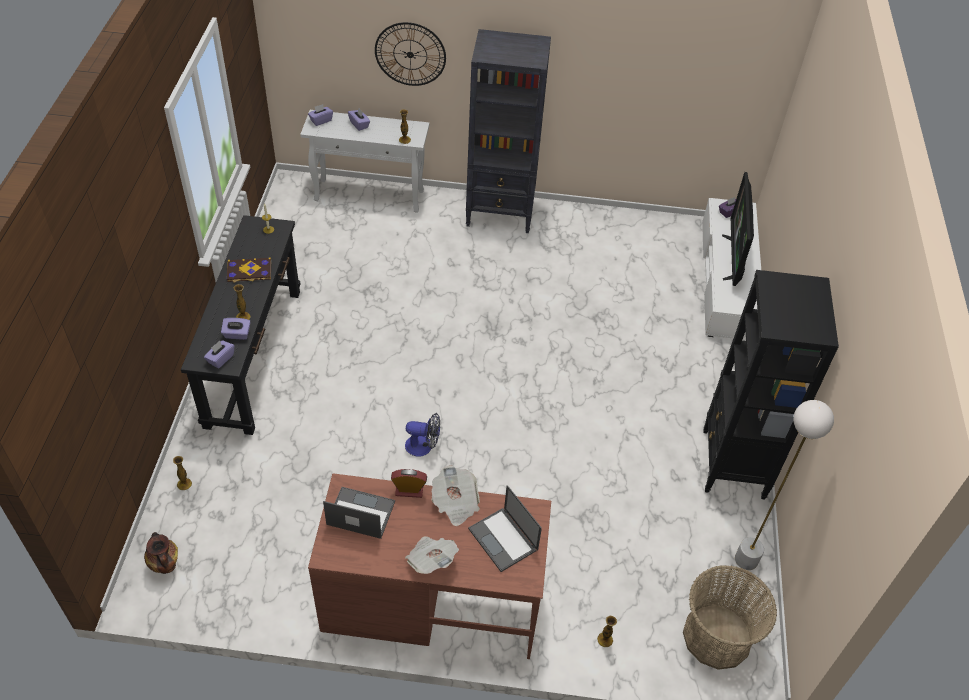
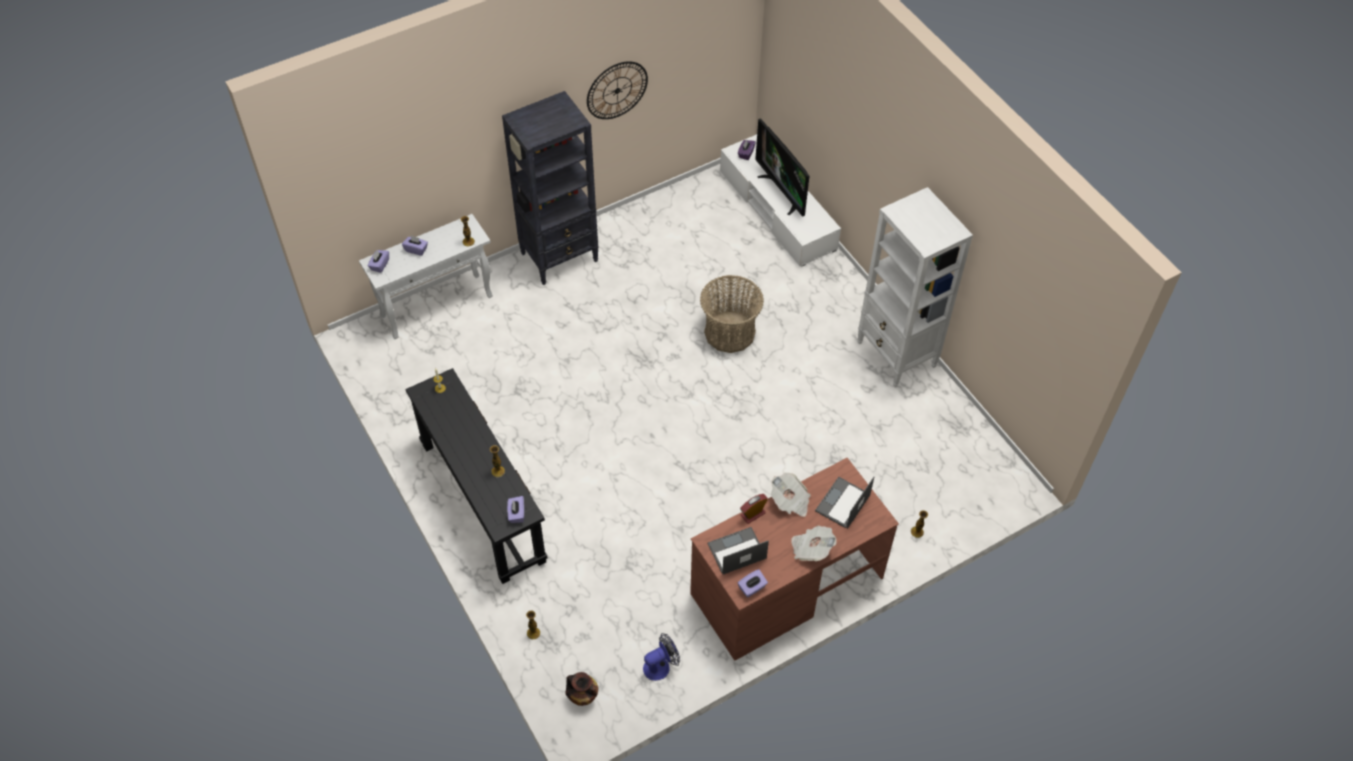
camera: 35 degrees left, 5 degrees up
purple tissue box [221,318,250,340] -> purple tissue box moved to [738,569,768,598]
book [227,257,271,283] -> none
wall clock [375,22,446,86] -> wall clock moved to [587,61,648,119]
fan [405,413,440,457] -> fan moved to [643,633,680,681]
laptop [468,485,542,572] -> laptop turned 105 degrees clockwise [815,477,874,529]
basket [683,565,777,670] -> basket moved to [700,275,764,353]
black bookcase [703,270,839,500] -> white bookcase [857,187,973,387]
white floor lamp [735,400,834,570] -> none

